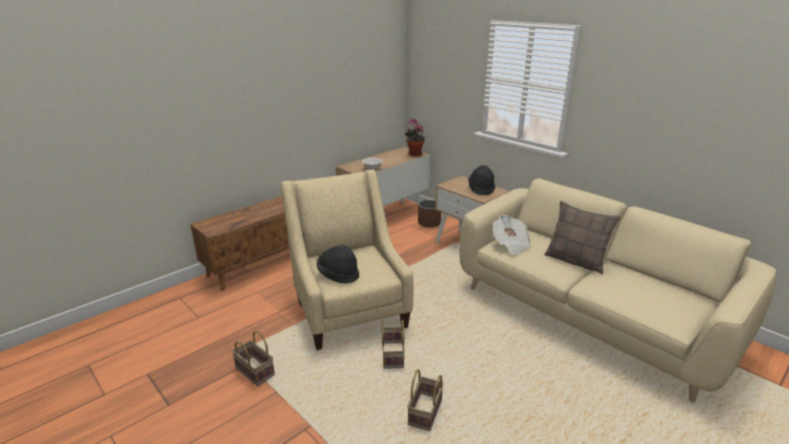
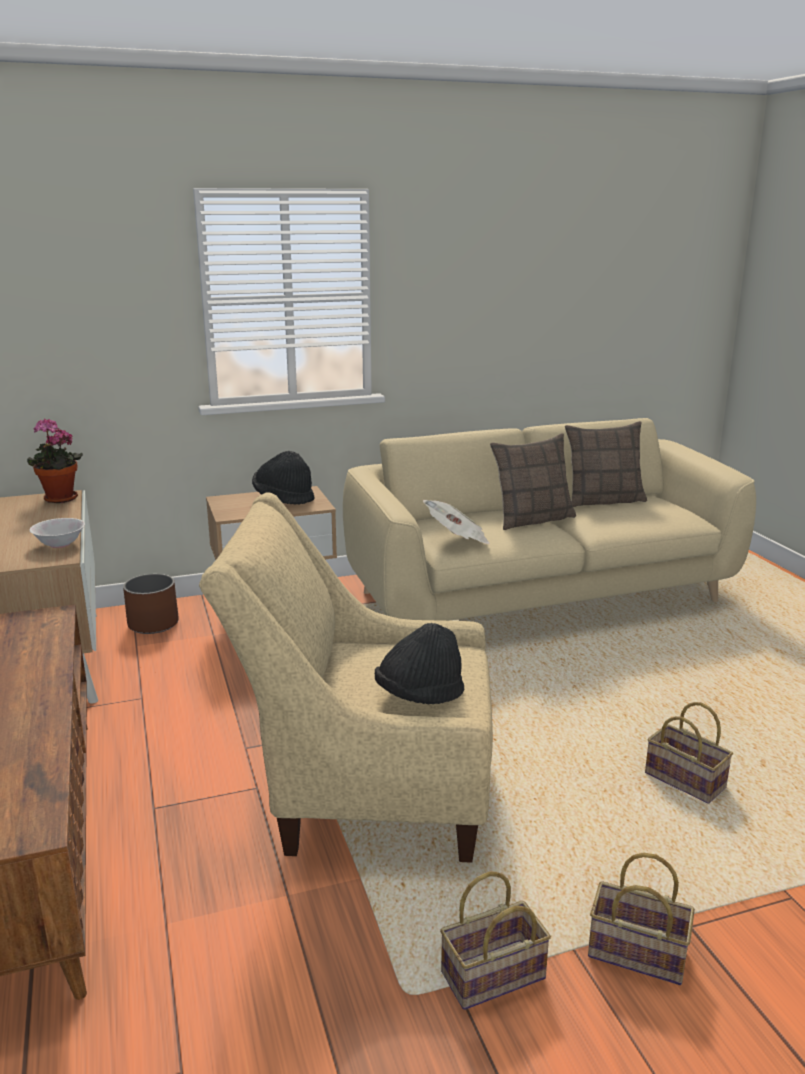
camera: 65 degrees left, 5 degrees down
basket [382,320,405,369] -> basket moved to [588,852,695,985]
none -> pillow [565,421,647,507]

